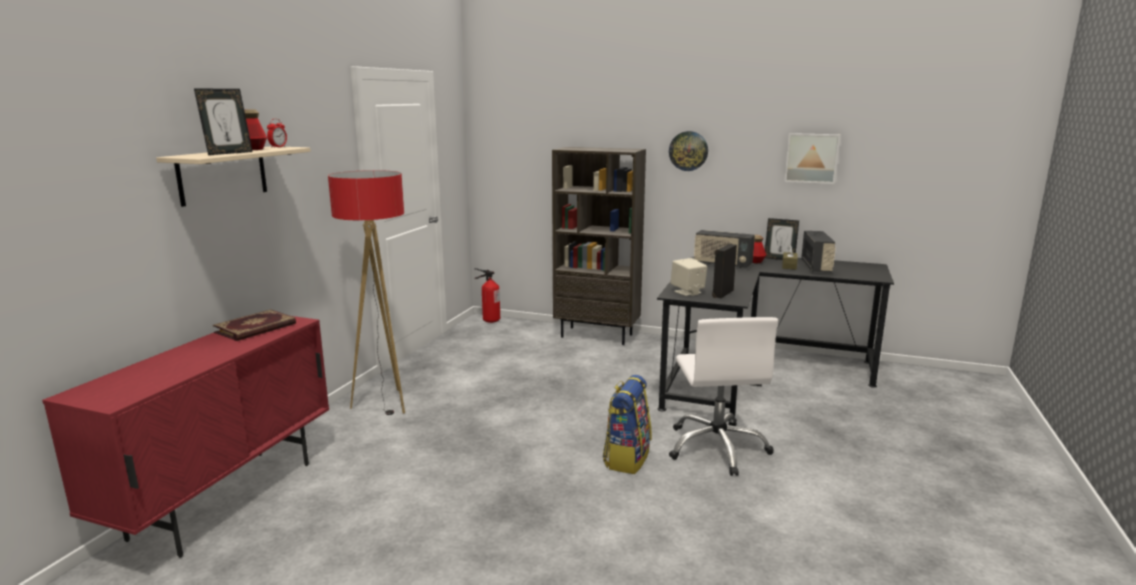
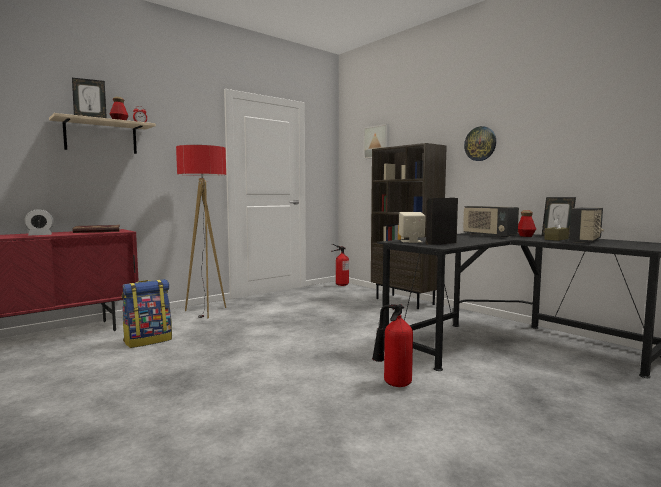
camera: 30 degrees right, 10 degrees down
backpack [603,375,652,474] -> backpack moved to [122,279,172,348]
white office chair [669,317,778,476] -> fire extinguisher [372,304,413,387]
picture [784,133,840,184] -> picture moved to [363,124,390,159]
none -> alarm clock [24,209,54,235]

